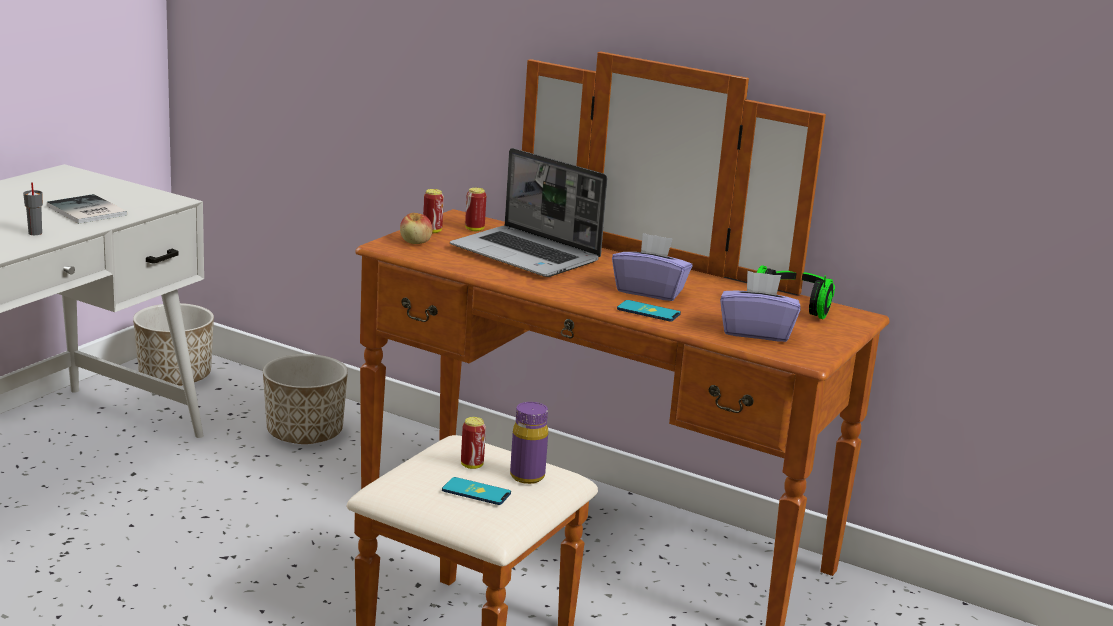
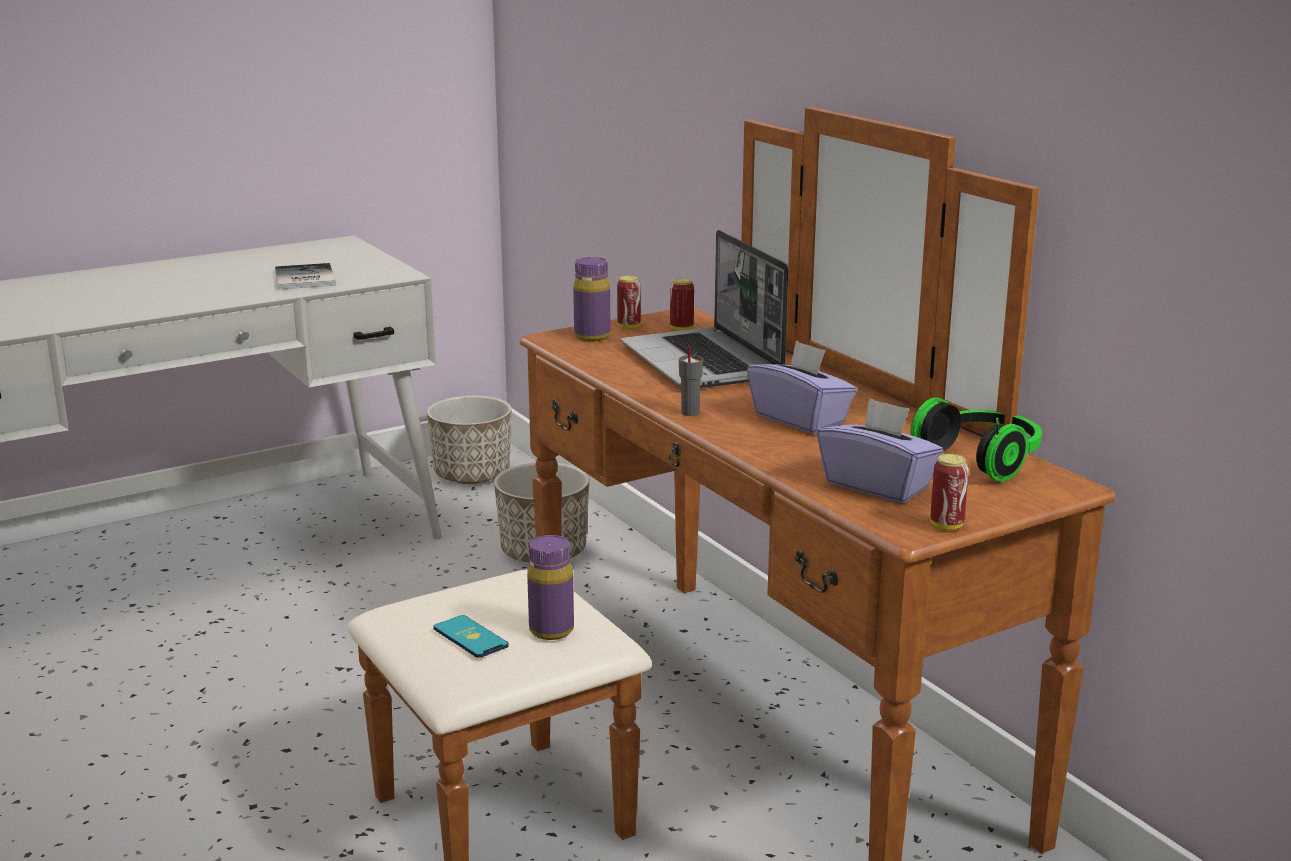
camera: 30 degrees right, 0 degrees up
grey cup [23,182,43,235] -> grey cup moved to [679,345,703,416]
apple [400,213,433,244] -> purple bottle [573,257,610,341]
can [461,417,486,469] -> can moved to [930,454,969,530]
phone [617,300,681,321] -> none

